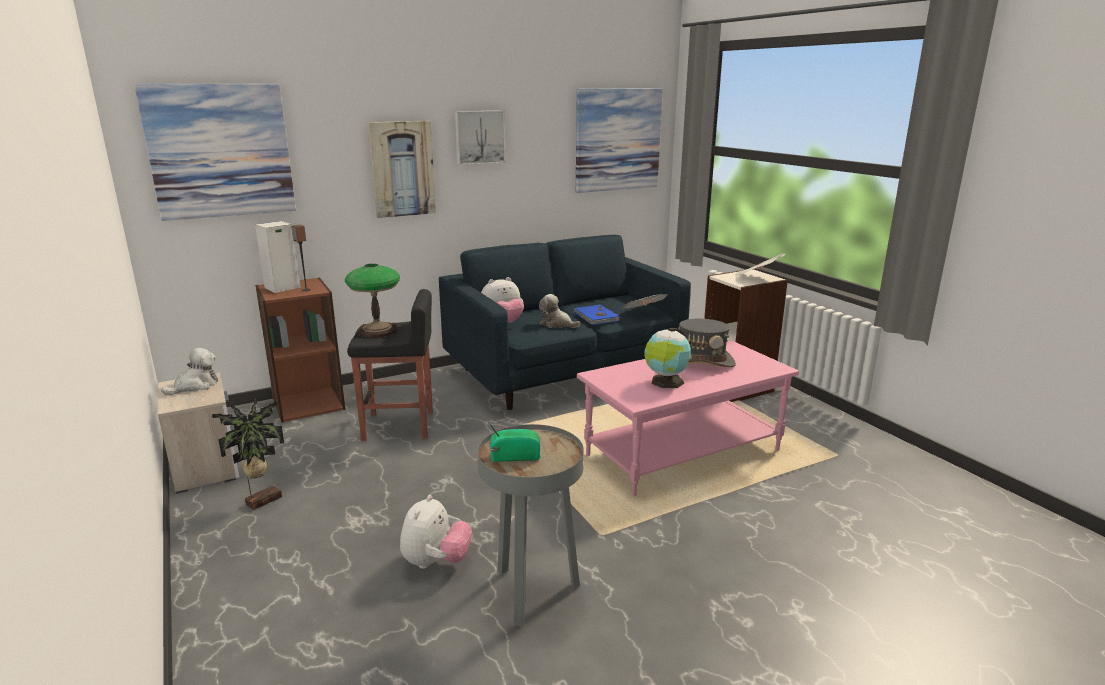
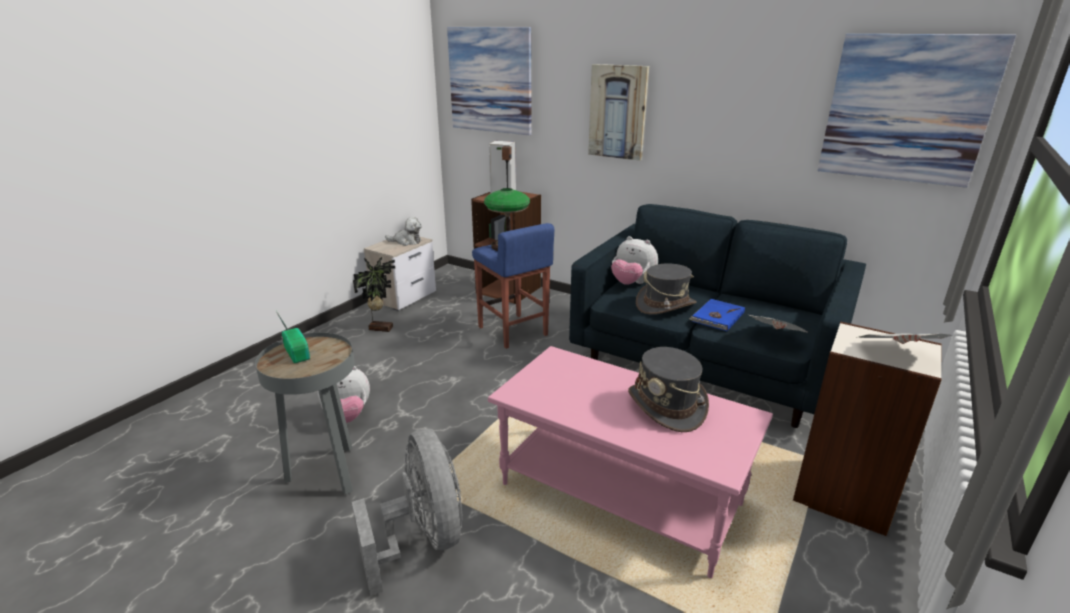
camera: 60 degrees right, 5 degrees up
black stool [347,289,433,441] -> blue stool [472,223,554,349]
picture [455,111,506,165] -> none
plush toy [539,294,581,328] -> grey hat [636,263,697,314]
globe [645,328,691,388] -> none
none -> grey fan [352,429,463,596]

